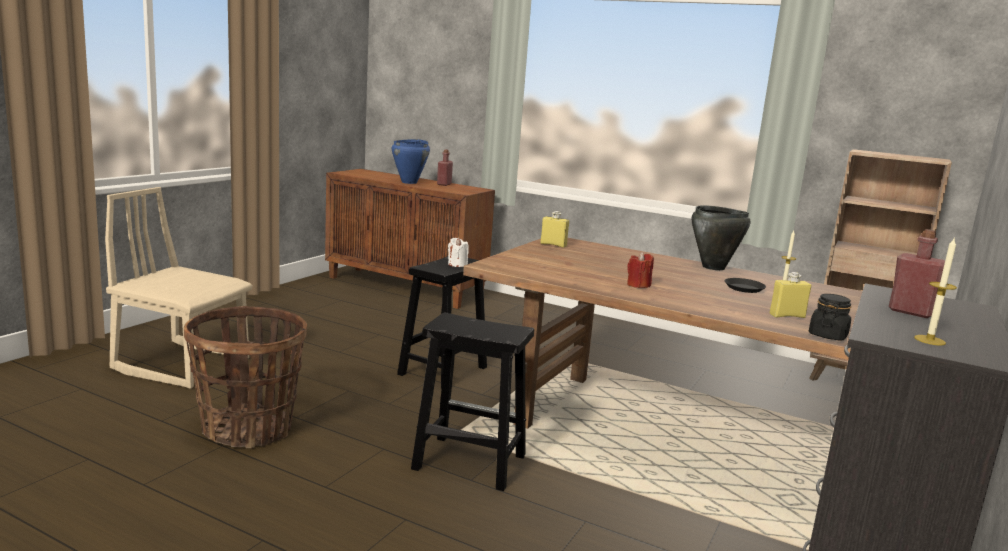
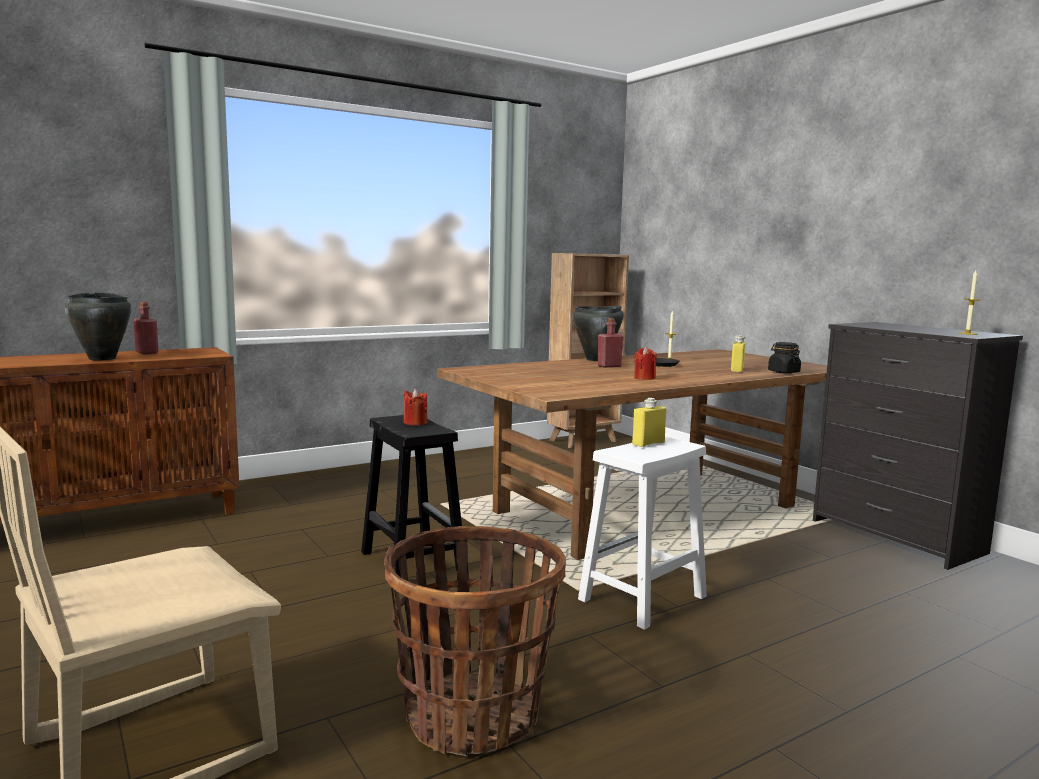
camera: 60 degrees left, 5 degrees down
blue cooking pot [392,139,430,184] -> black cooking pot [64,292,132,360]
black stool [411,313,534,491] -> white stool [578,437,707,630]
white candle [448,238,469,267] -> red candle [404,389,427,426]
yellow bottle [540,211,569,248] -> yellow bottle moved to [632,398,666,447]
red bottle [889,229,945,318] -> red bottle moved to [598,318,624,367]

